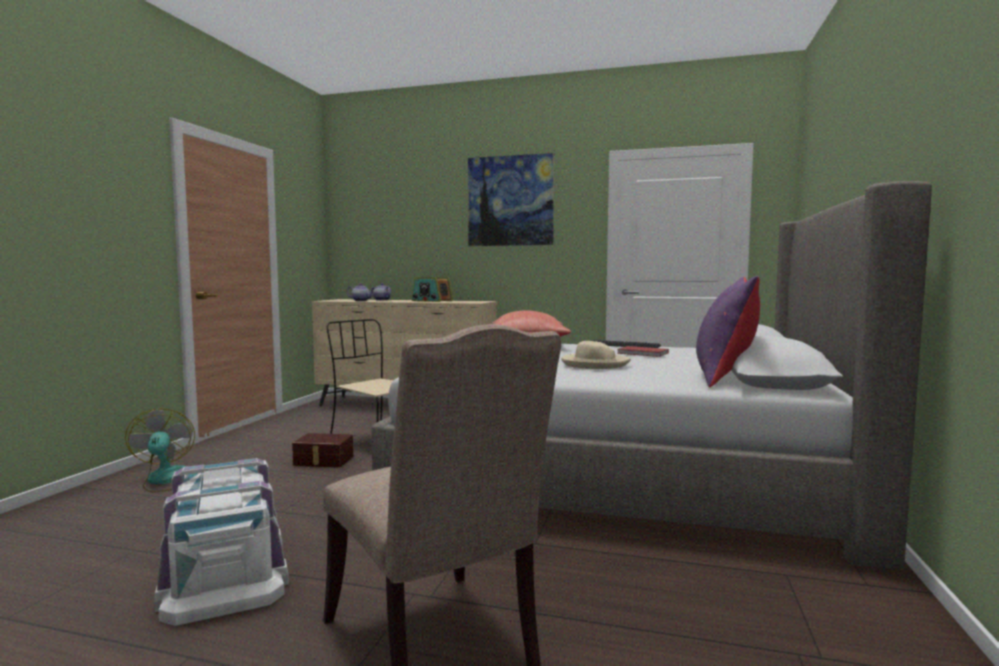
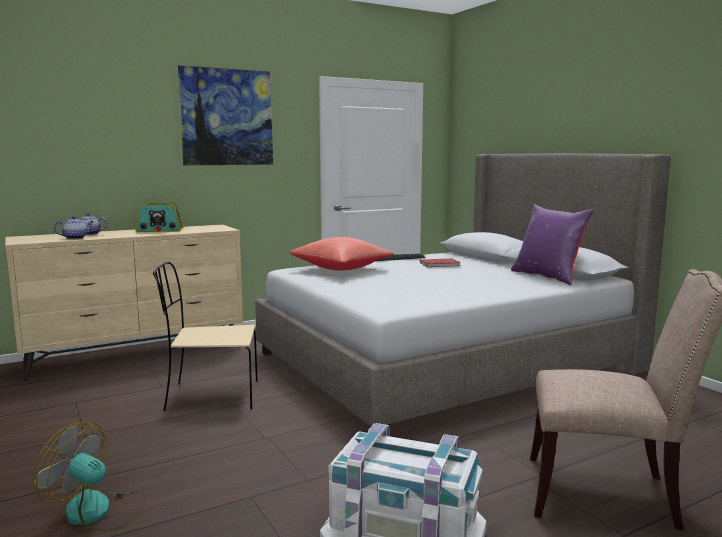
camera: 45 degrees left, 5 degrees up
brown storage box [292,433,353,467] -> none
beige hat [561,341,631,369] -> none

